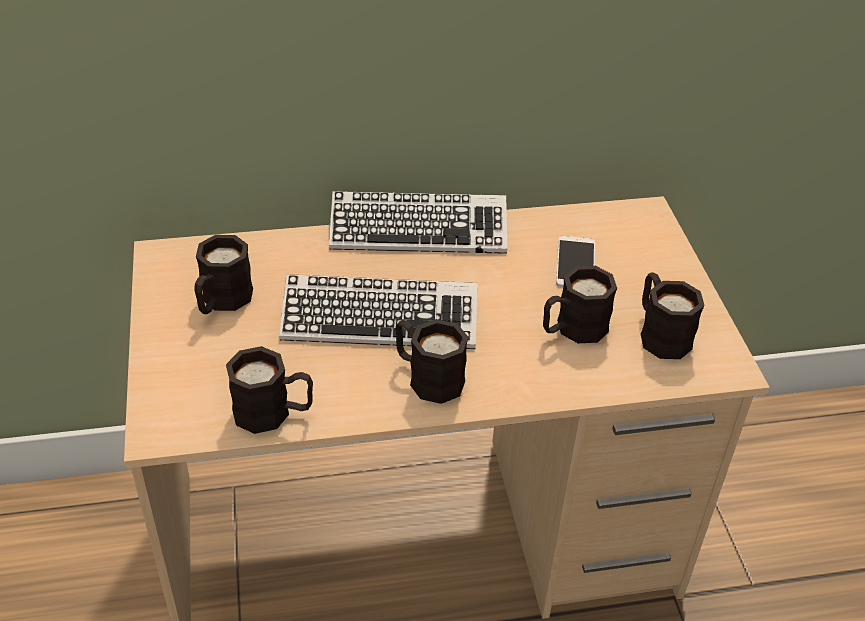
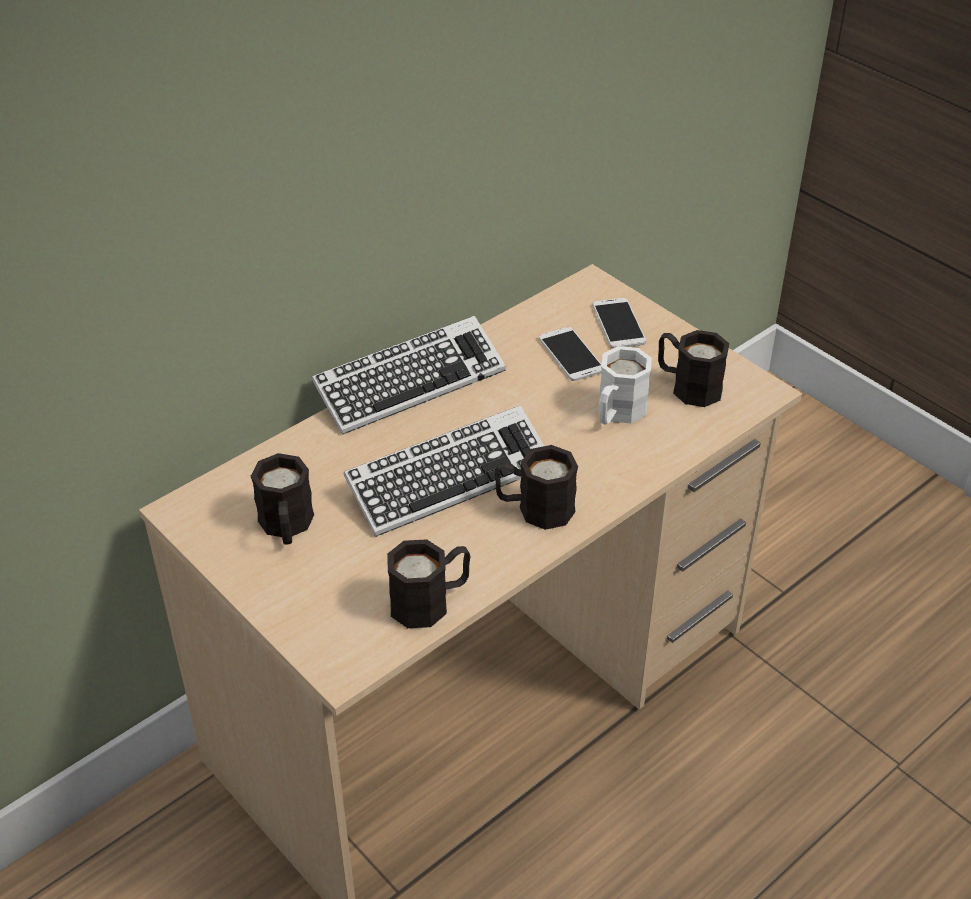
camera: 30 degrees left, 0 degrees up
black mug [543,266,617,343] -> white mug [598,346,652,425]
none -> phone [592,298,646,348]

